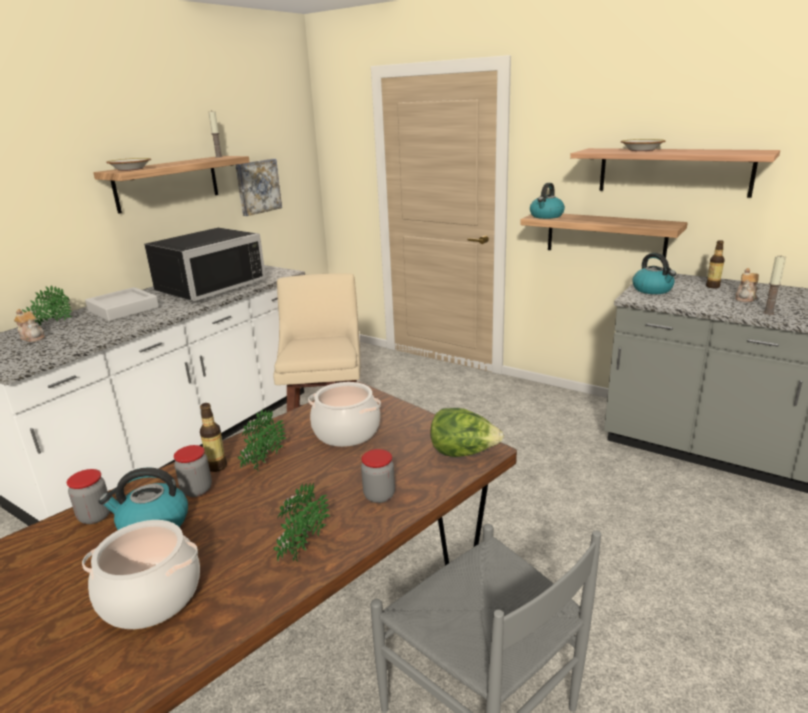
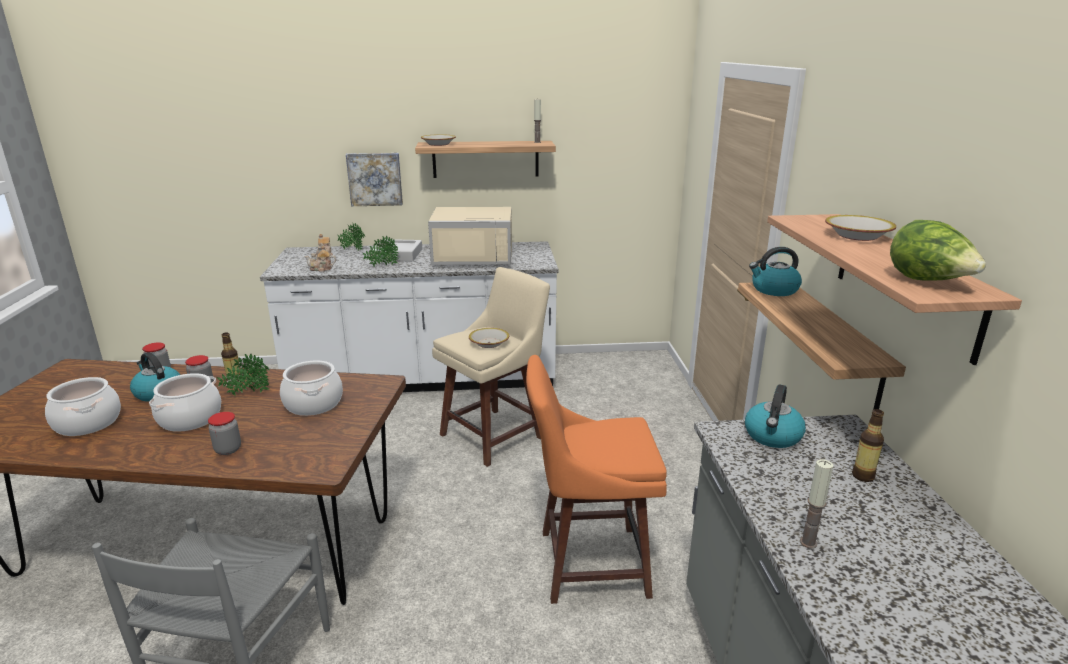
camera: 50 degrees right, 0 degrees up
black microwave [144,228,266,301] -> beige microwave [428,207,512,265]
picture [235,159,282,216] -> picture moved to [346,153,403,206]
potted plant [273,483,330,562] -> potted plant moved to [363,236,399,267]
lettuce [430,408,504,457] -> lettuce moved to [890,220,986,280]
teapot [735,268,759,302] -> teapot moved to [305,245,336,272]
none -> cooking pot [149,373,221,432]
none -> bowl [469,328,509,348]
none -> orange stool [526,355,667,604]

